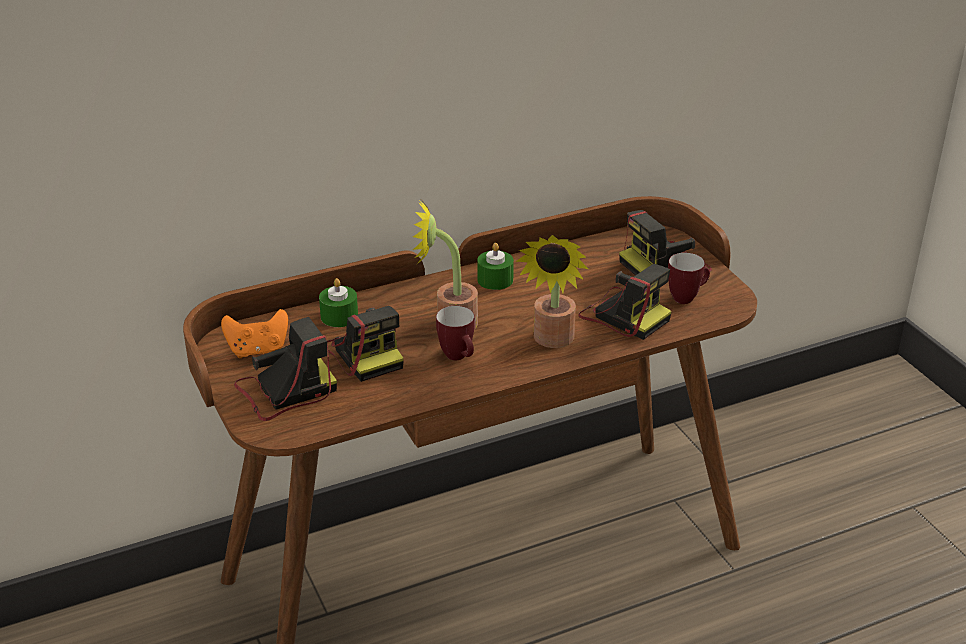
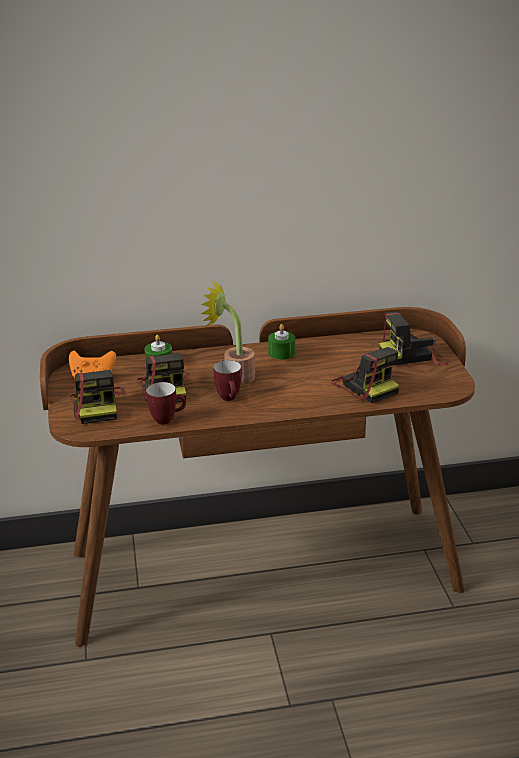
camera: 15 degrees right, 5 degrees down
camera [234,317,337,421] -> camera turned 90 degrees clockwise [70,370,124,424]
potted plant [516,235,588,348] -> none
mug [668,253,710,304] -> mug moved to [146,382,186,425]

